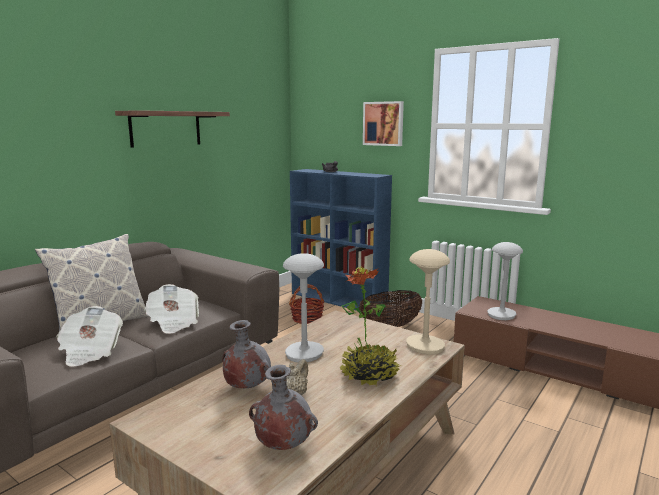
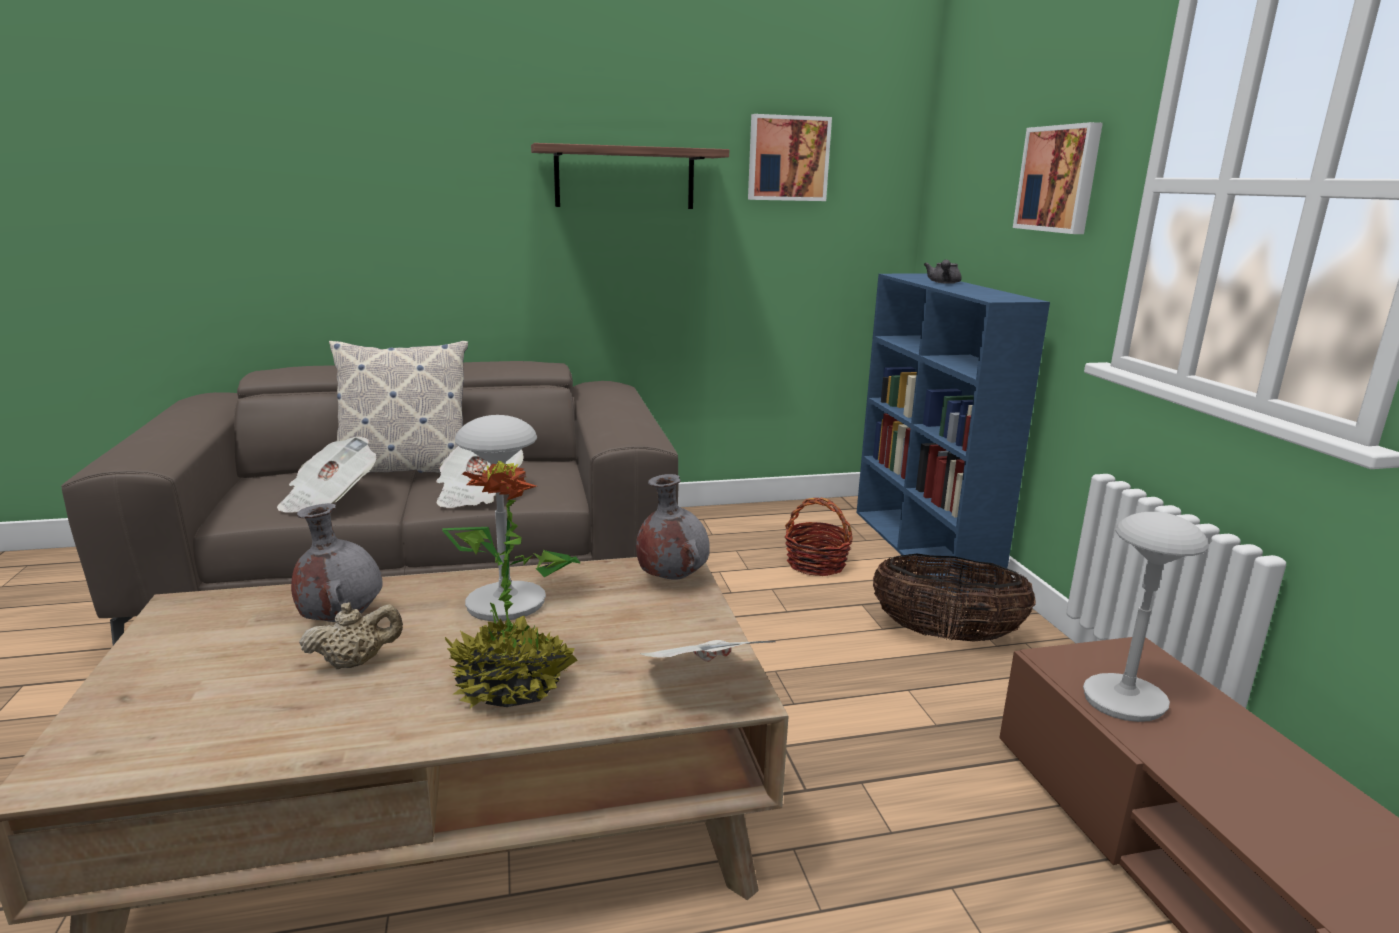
camera: 40 degrees right, 5 degrees up
grey vase [249,365,318,450] -> grey vase moved to [636,474,710,580]
beige table lamp [406,249,450,355] -> newspaper [640,640,776,662]
none -> picture [748,114,832,201]

